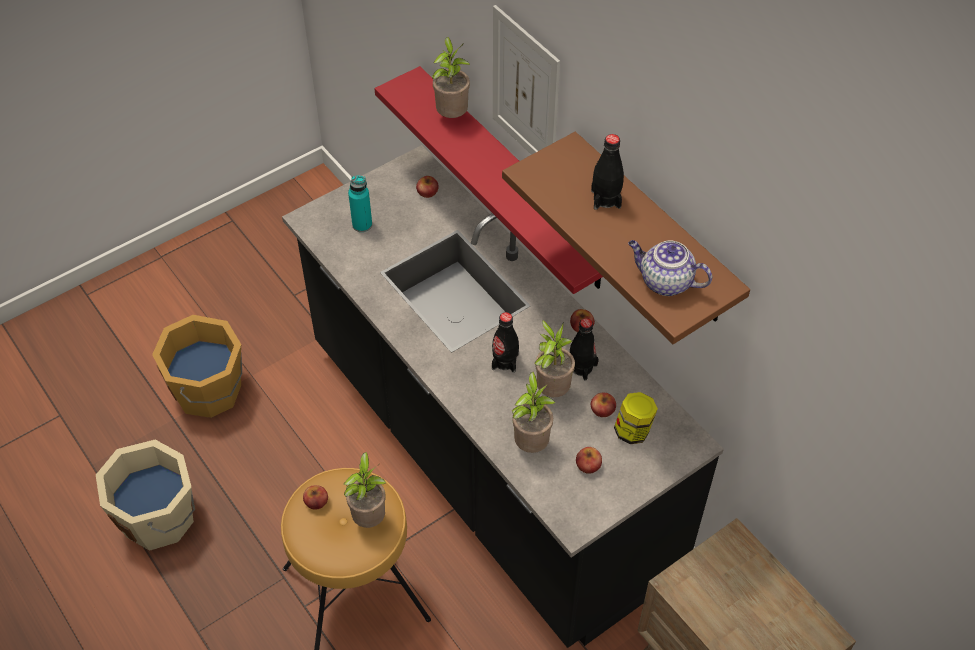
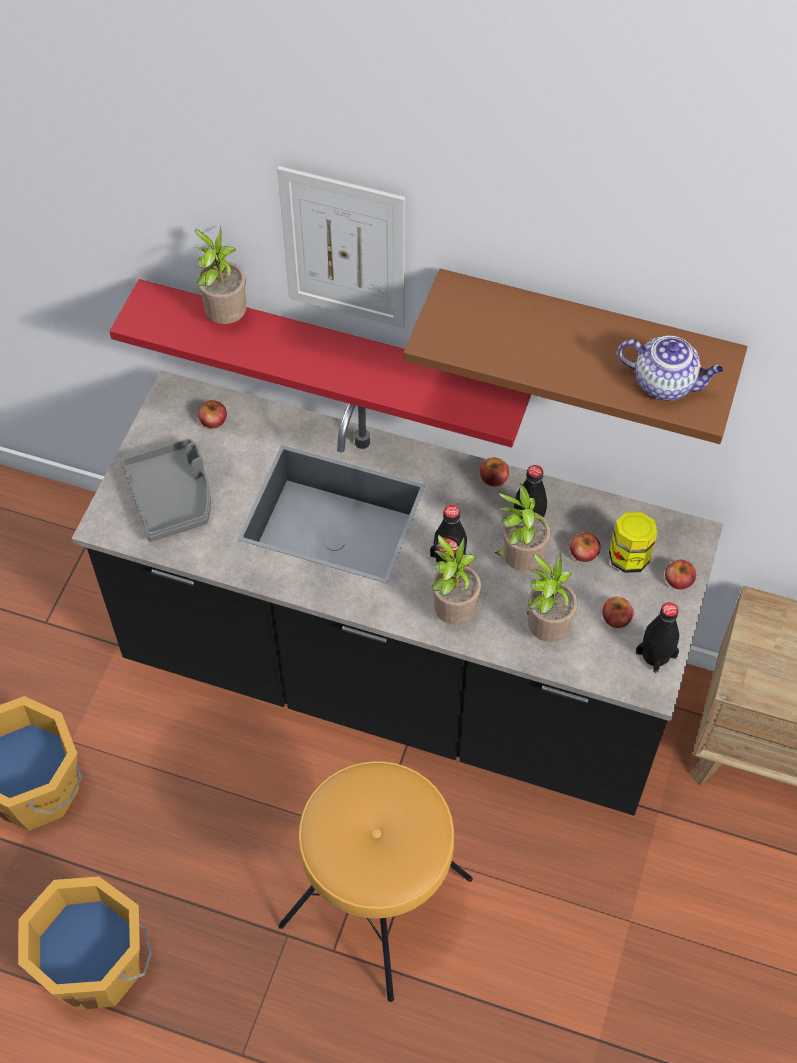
camera: 35 degrees left, 5 degrees up
beige bucket [96,440,195,551] -> orange bucket [18,876,152,1010]
apple [303,485,328,510] -> apple moved to [665,560,696,589]
potted plant [344,452,386,528] -> potted plant moved to [431,535,481,625]
turquoise bottle [348,175,372,232] -> grey tray [121,438,211,542]
black bottle [591,134,624,210] -> black bottle moved to [635,602,679,673]
teapot [628,240,713,296] -> teapot turned 150 degrees counterclockwise [617,336,724,401]

